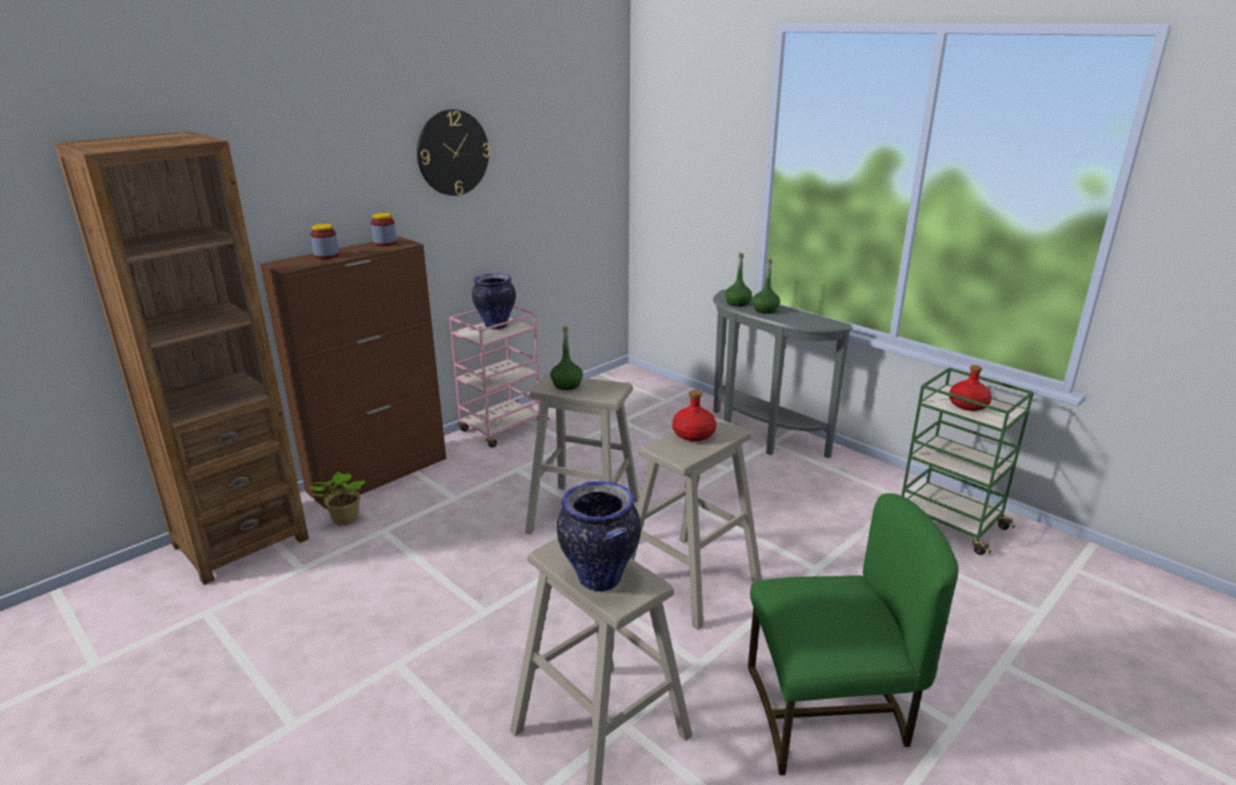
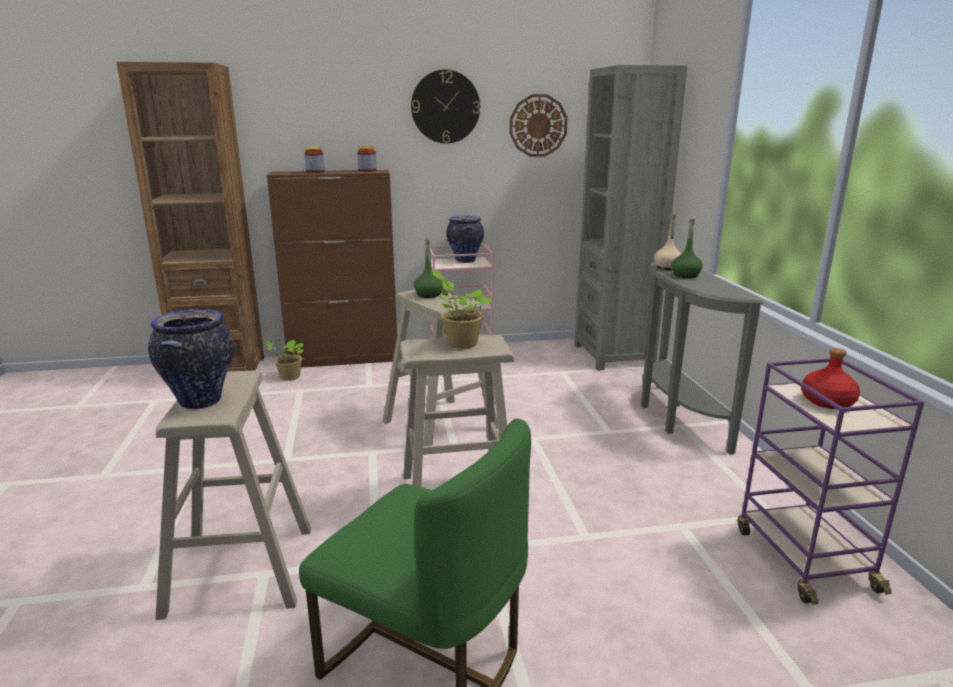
camera: 35 degrees right, 5 degrees down
red bottle [672,390,716,441] -> potted plant [431,270,494,349]
green bottle [725,253,752,307] -> beige bottle [654,213,682,270]
green cart [901,367,1034,555] -> purple cart [738,358,924,605]
none -> wall clock [510,94,568,157]
none -> grey bookcase [575,65,687,370]

